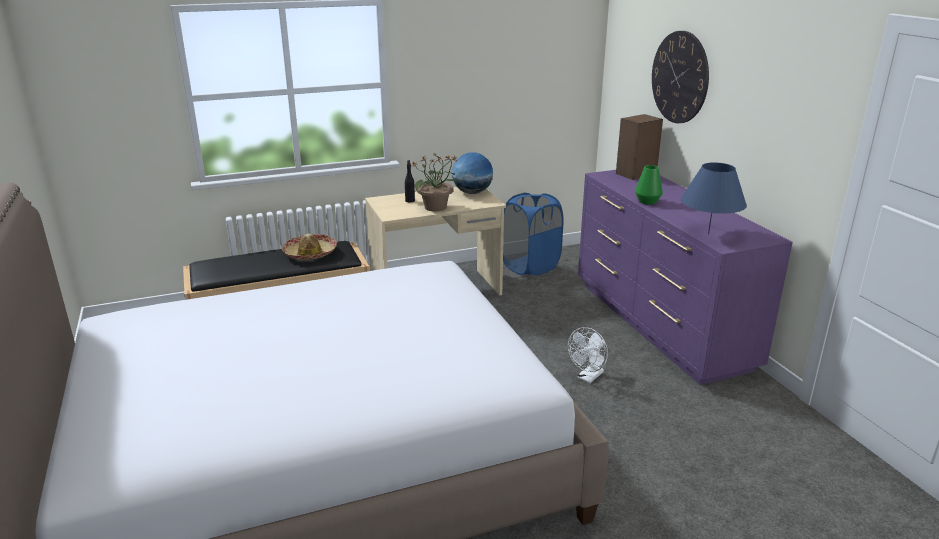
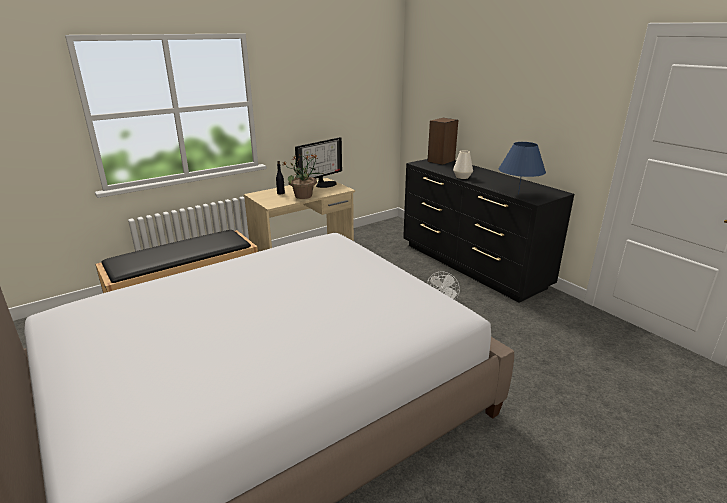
camera: 15 degrees left, 0 degrees up
hat [282,234,337,260] -> none
globe [452,153,493,194] -> monitor [295,137,342,188]
blue laundry basket [503,192,563,276] -> none
purple dresser [578,170,793,385] -> black dresser [403,159,574,303]
green vase [635,165,663,205] -> white vase [453,151,473,179]
wall clock [652,31,709,123] -> none

